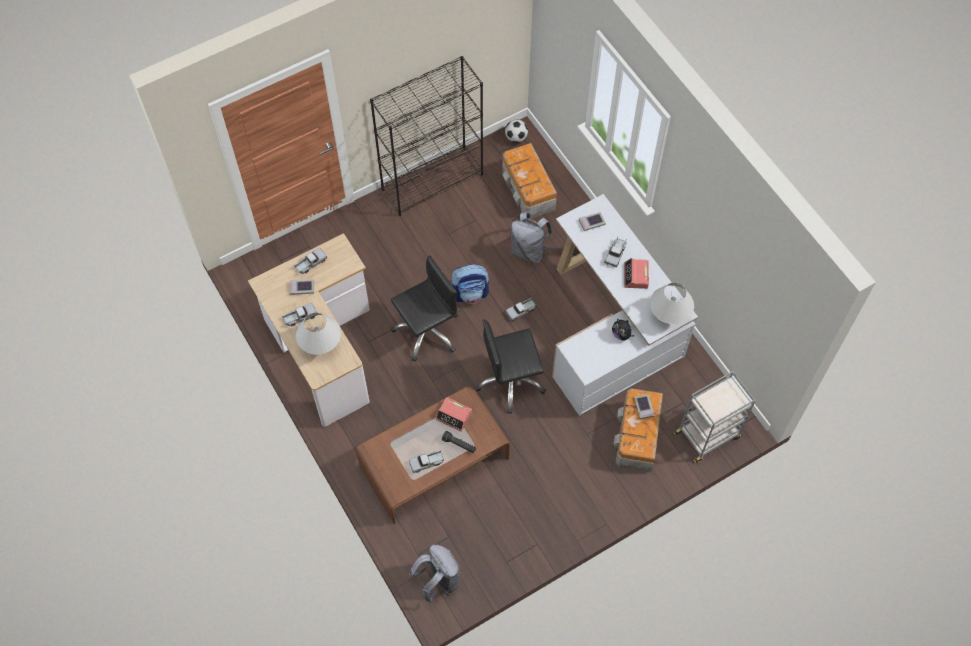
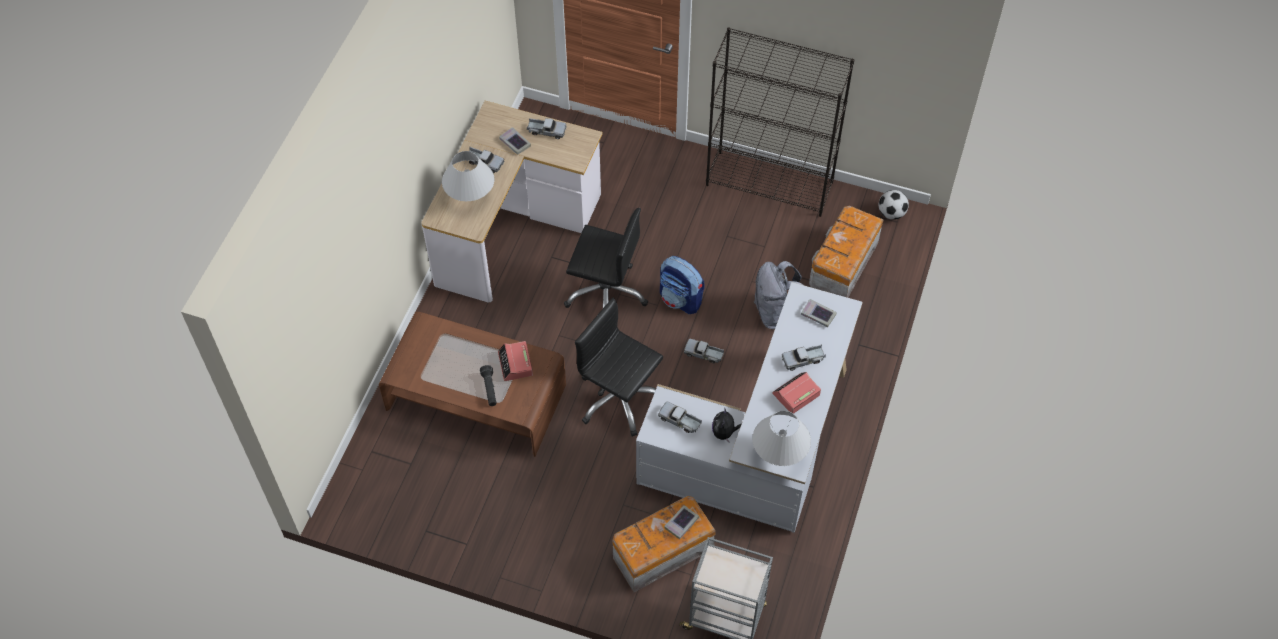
camera: 50 degrees right, 5 degrees down
toy truck [409,450,444,473] -> toy truck moved to [658,401,702,433]
grey backpack [409,545,460,604] -> none

